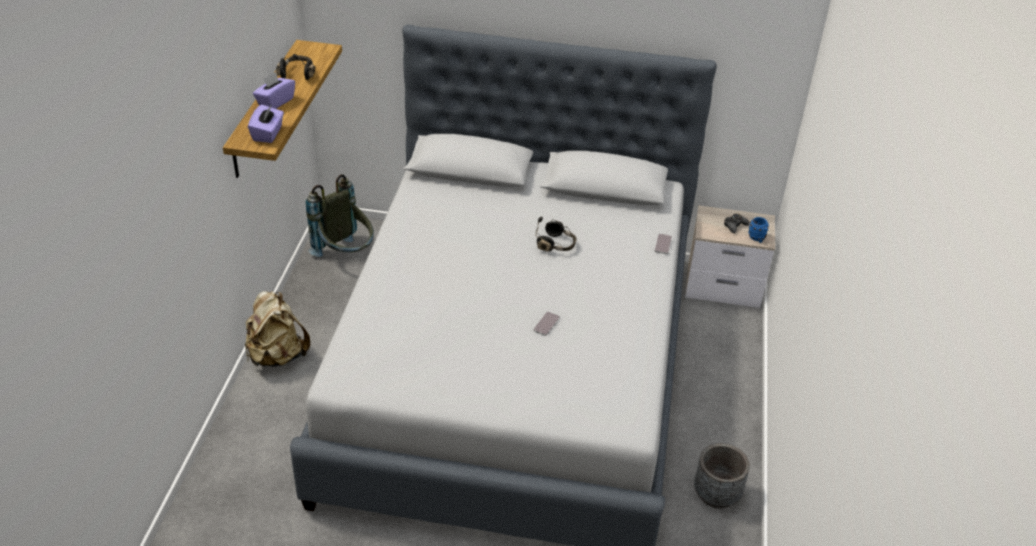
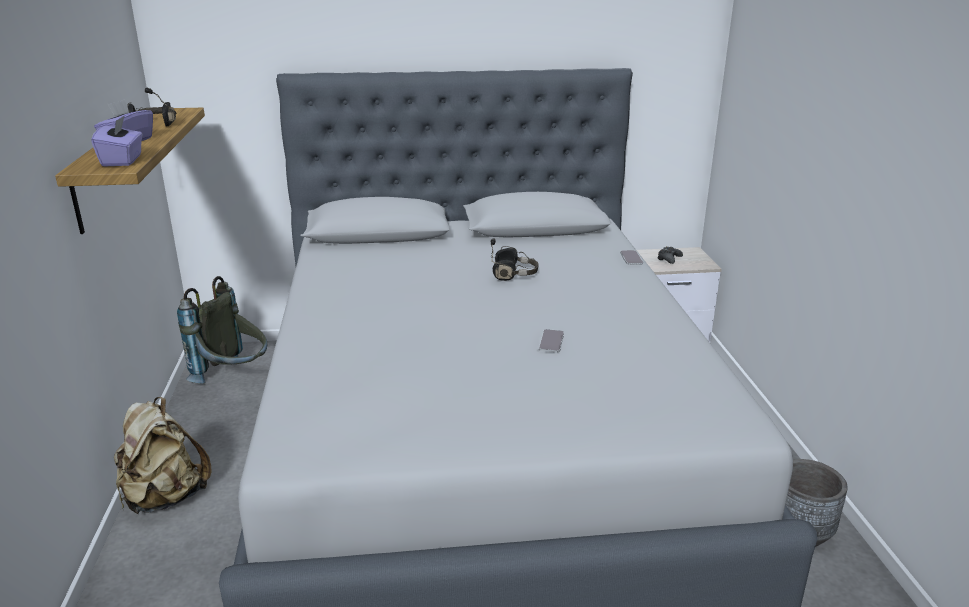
camera: 15 degrees left, 15 degrees down
blue mug [748,217,769,243] -> none

